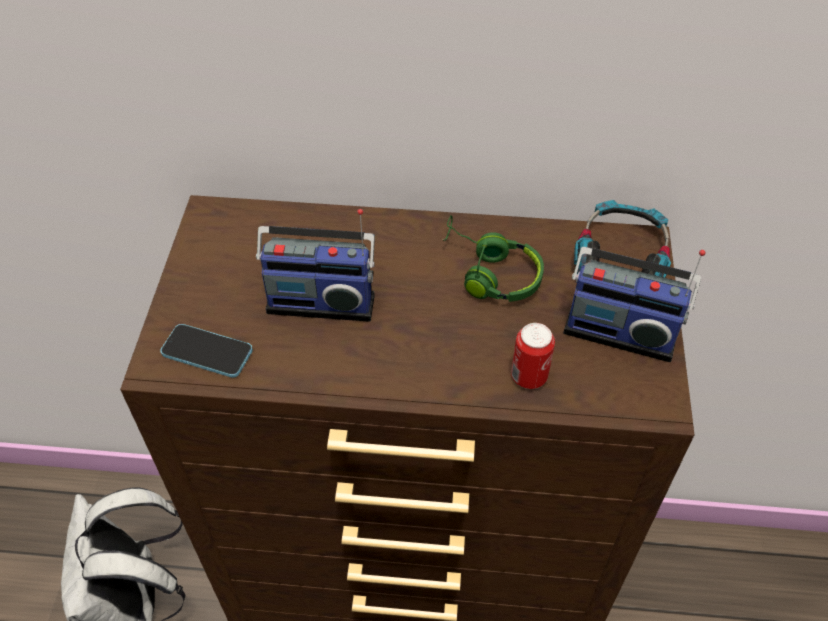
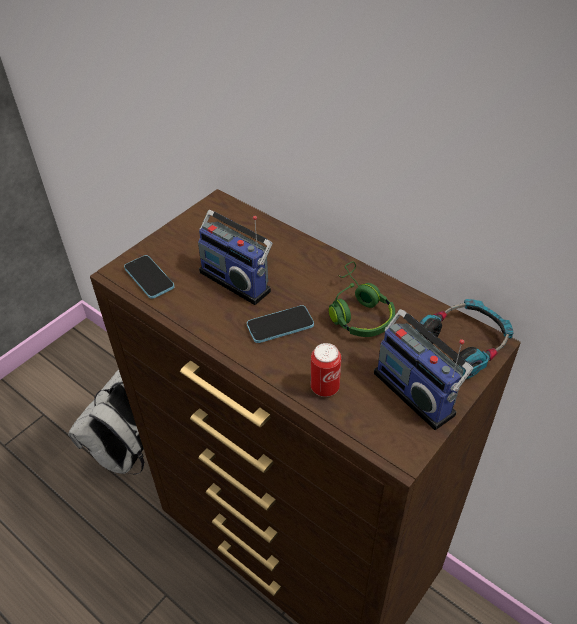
camera: 35 degrees right, 5 degrees down
none -> phone [247,305,314,343]

